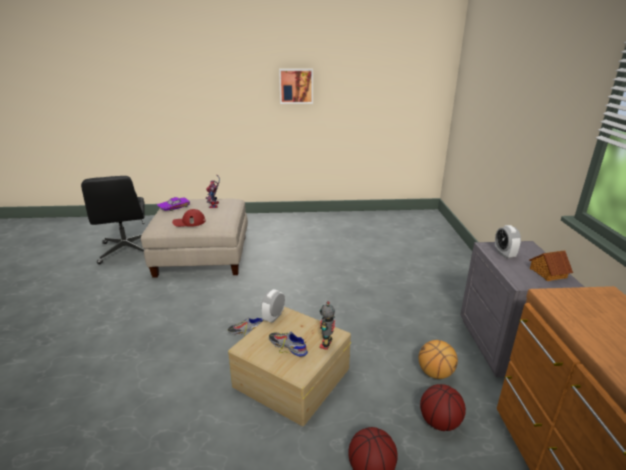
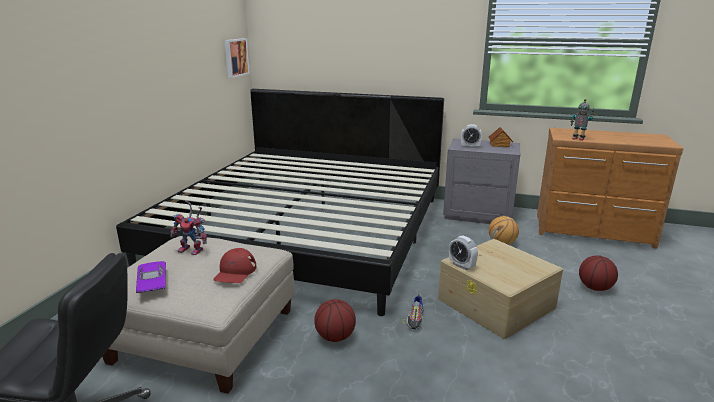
camera: 70 degrees left, 5 degrees down
shoe [269,331,308,357] -> none
picture [279,69,313,104] -> picture moved to [225,38,250,78]
toy robot [320,301,335,350] -> toy robot moved to [570,99,594,141]
basketball [420,384,466,431] -> basketball moved to [314,299,356,342]
none -> bed [116,89,444,316]

